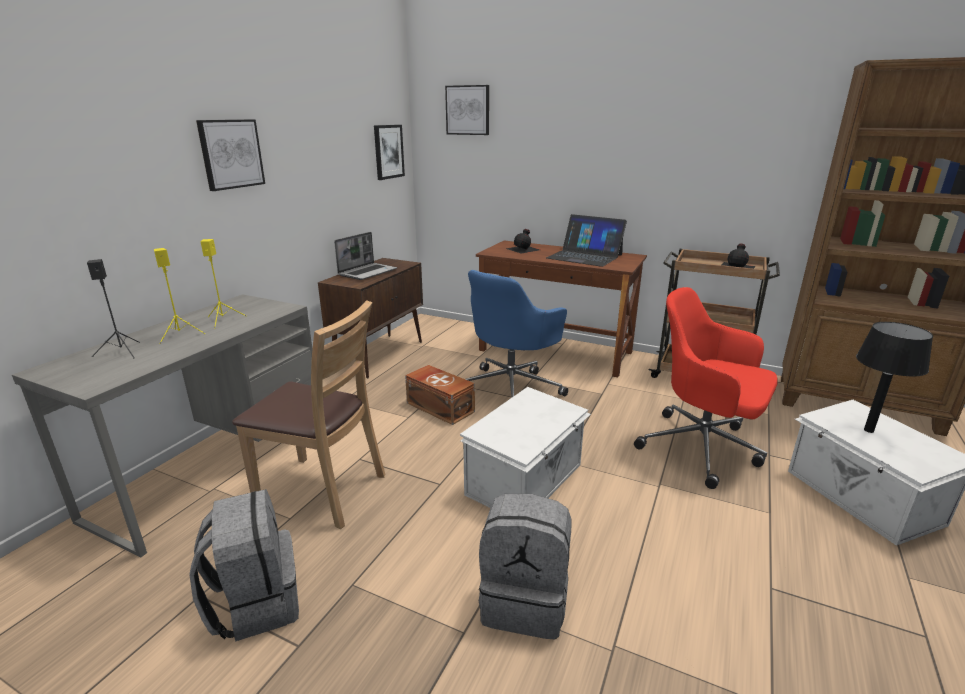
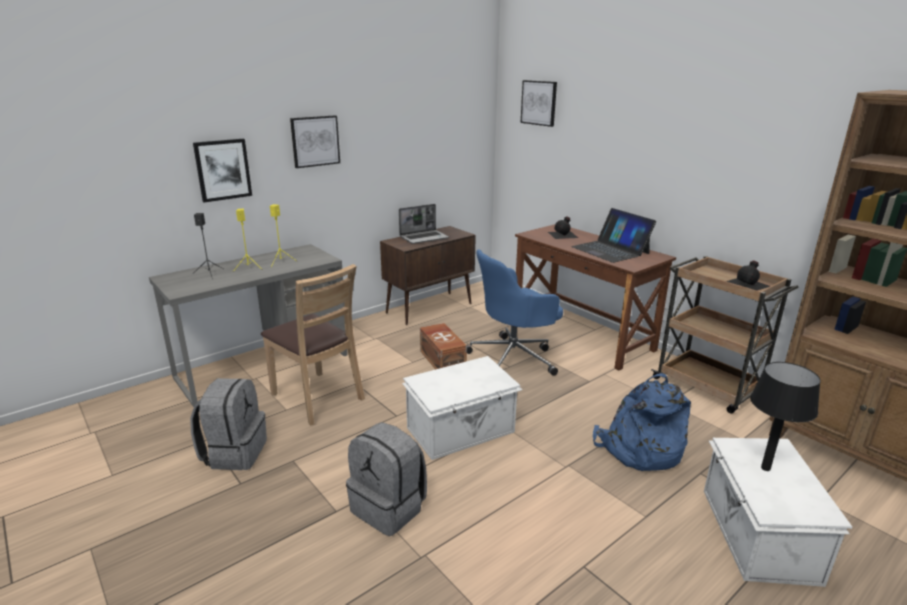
camera: 25 degrees right, 0 degrees up
picture [374,125,405,180] -> picture moved to [193,139,252,203]
red office chair [634,287,778,489] -> blue backpack [593,373,691,471]

